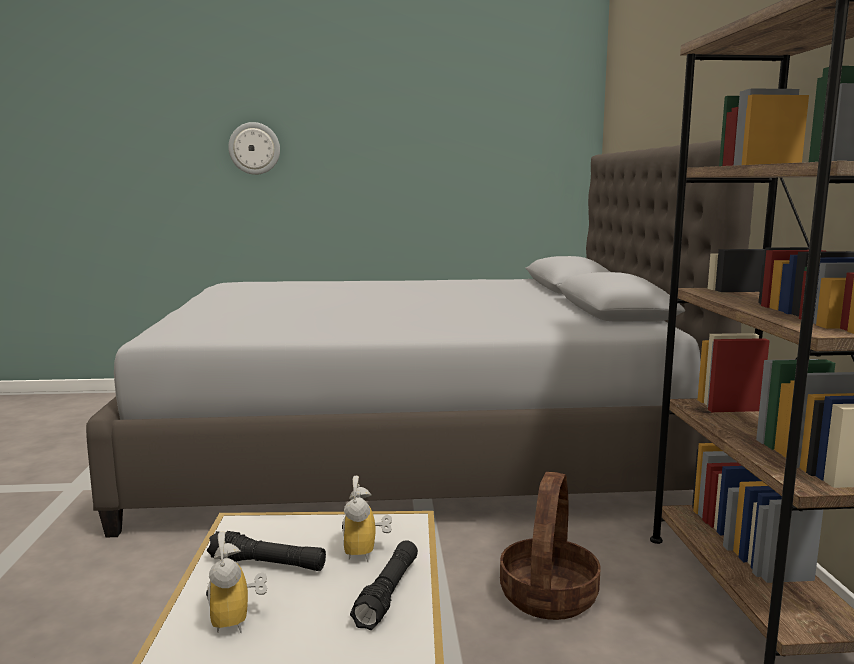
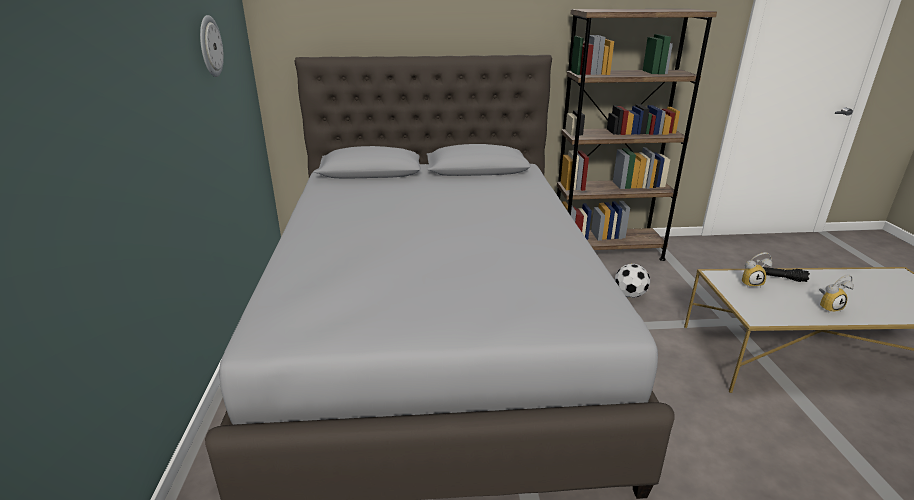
camera: 90 degrees left, 15 degrees up
black flashlight [207,531,326,571] -> none
wall clock [228,122,280,175] -> wall clock moved to [200,15,224,77]
basket [500,472,601,620] -> football [615,264,650,298]

